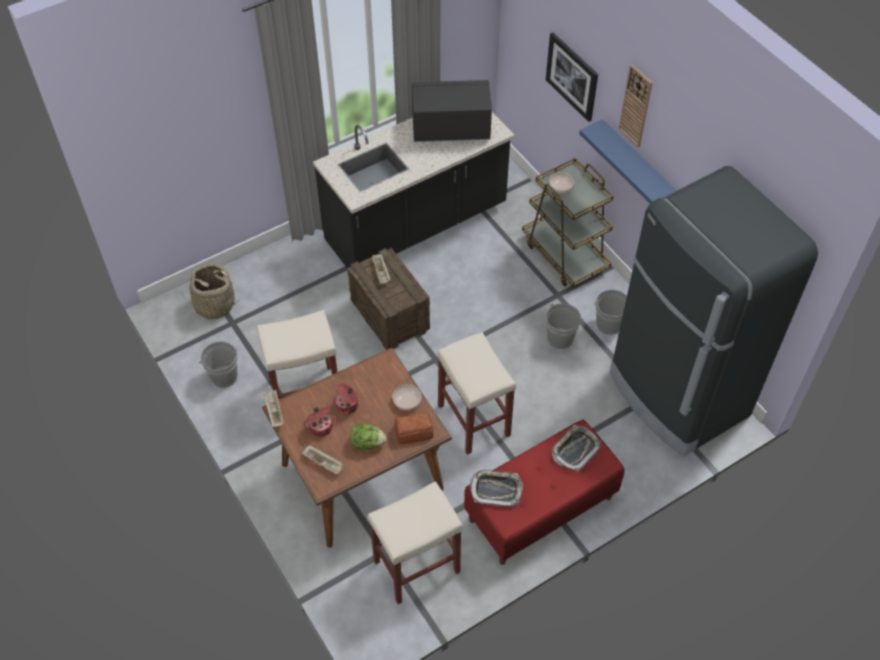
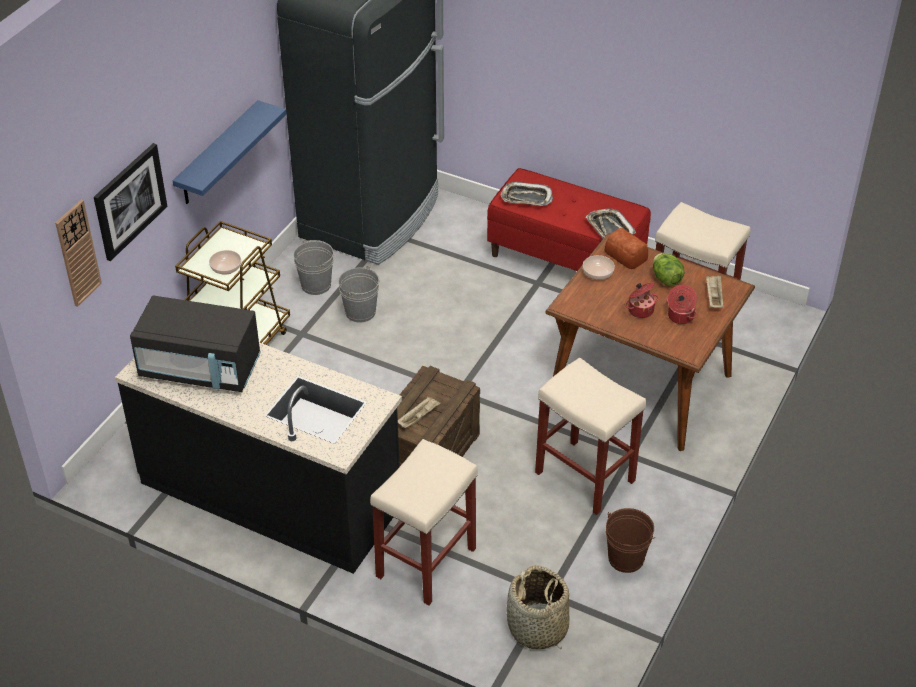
camera: 120 degrees left, 10 degrees down
grey bucket [199,341,239,388] -> brown bucket [606,508,655,573]
beige tray [264,390,284,427] -> none
black microwave [412,80,492,142] -> black microwave turned 45 degrees counterclockwise [130,295,261,392]
beige stool [437,332,516,455] -> beige stool moved to [370,439,478,605]
wall clock [619,64,653,147] -> wall clock moved to [55,200,102,307]

